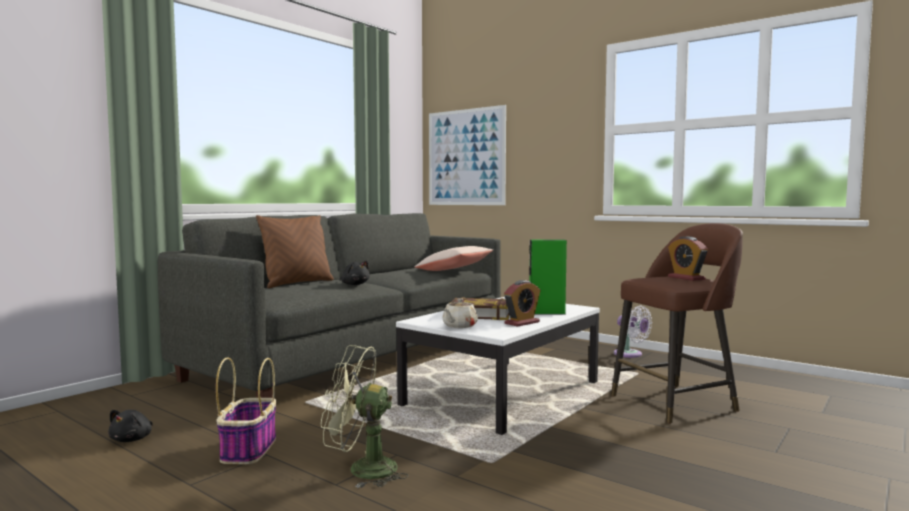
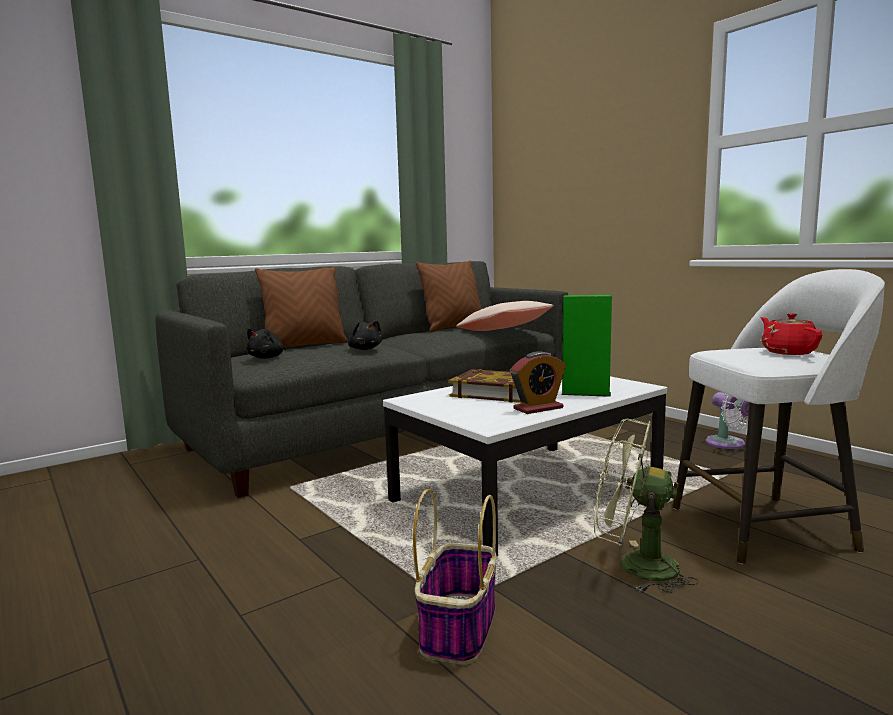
camera: 15 degrees right, 5 degrees up
black plush toy [108,410,153,442] -> black plush toy moved to [246,328,286,359]
basket [216,357,276,464] -> basket moved to [413,489,496,665]
green fan [321,345,409,488] -> green fan moved to [594,419,699,594]
picture [429,105,506,205] -> none
beige teapot [442,298,478,328] -> none
brown stool [611,223,743,424] -> white stool [673,269,885,564]
alarm clock [668,236,708,281] -> red teapot [761,313,822,355]
none -> brown pillow [416,260,481,332]

